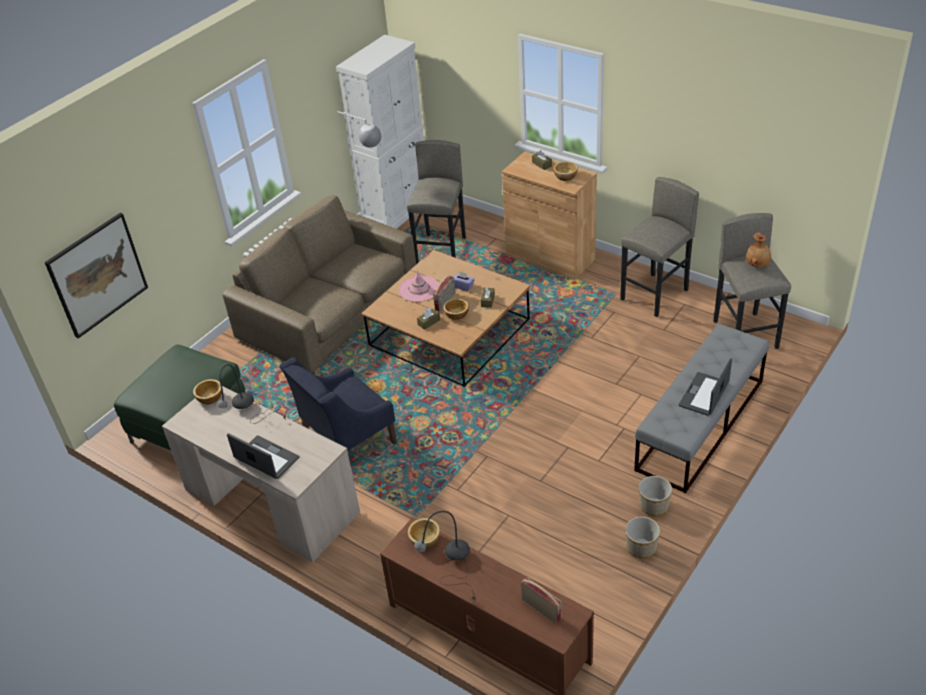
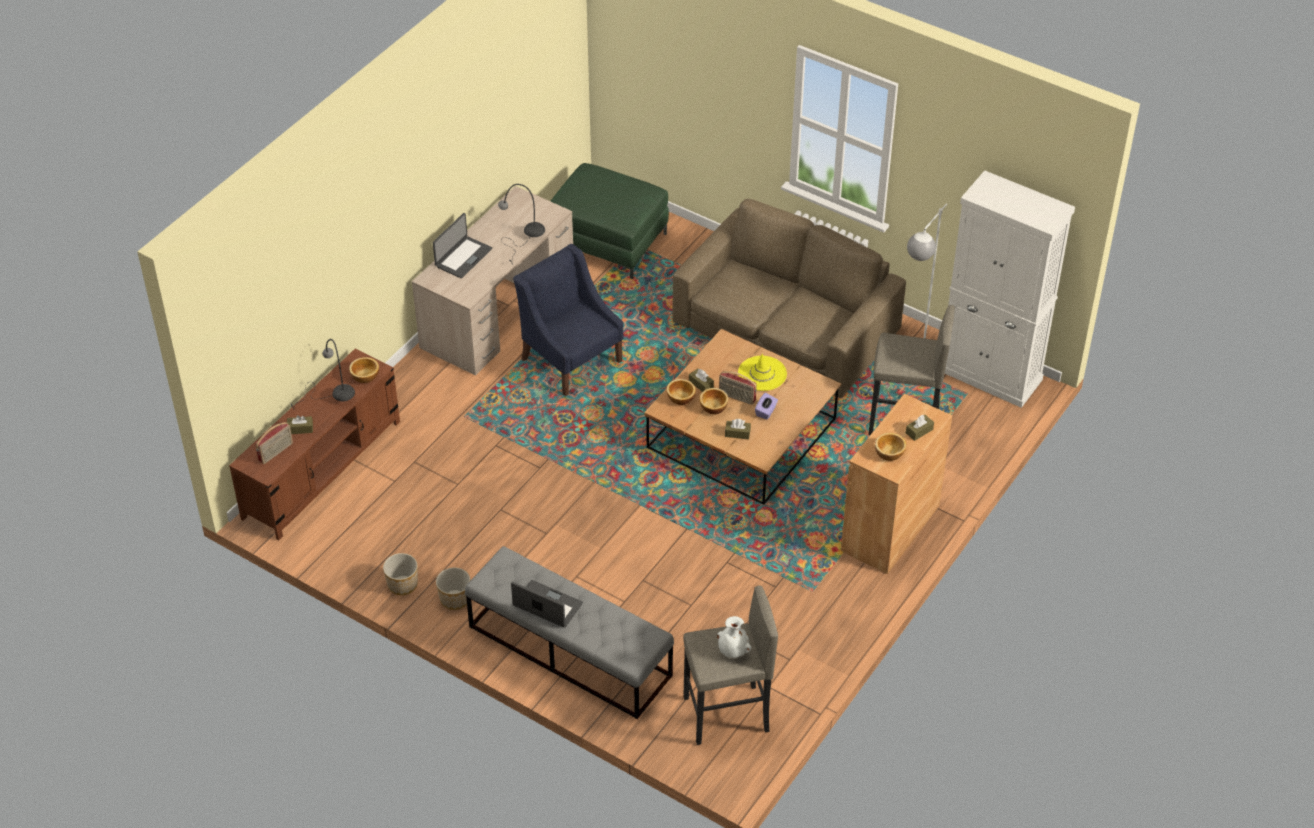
camera: 85 degrees right, 5 degrees up
picture [45,213,148,339] -> none
bowl [193,379,222,404] -> bowl moved to [666,379,696,405]
pink hat [398,270,439,302] -> yellow hat [738,354,787,391]
grey stool [620,177,699,317] -> none
brown vase [746,232,771,267] -> white vase [717,616,751,658]
none -> brown tissue box [287,415,313,434]

